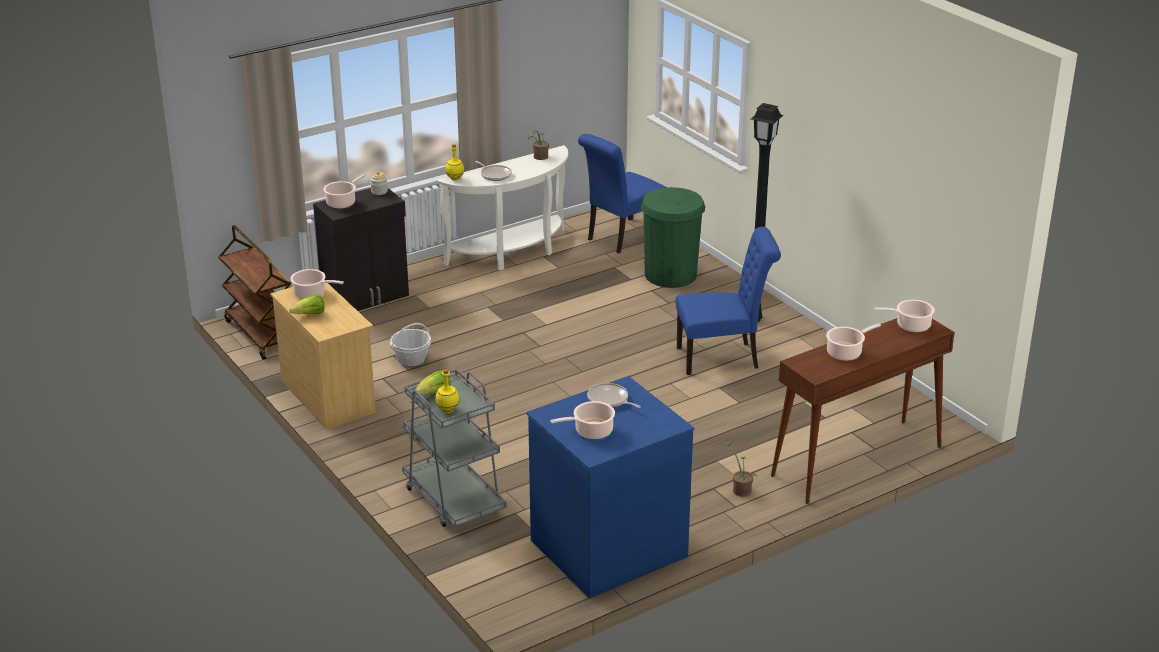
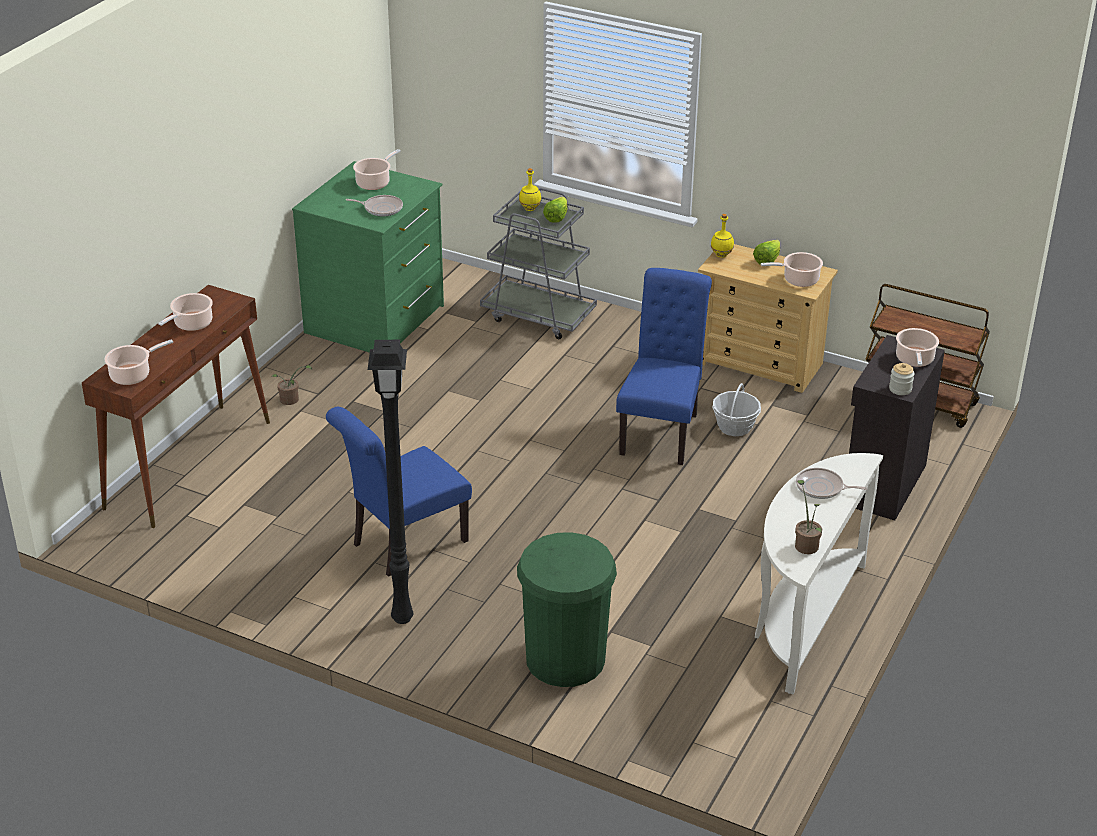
camera: 150 degrees right, 5 degrees up
yellow bottle [445,144,464,181] -> yellow bottle moved to [711,214,734,258]
blue dresser [526,376,694,598] -> green dresser [292,161,444,353]
blue chair [578,134,667,254] -> blue chair moved to [616,268,712,465]

